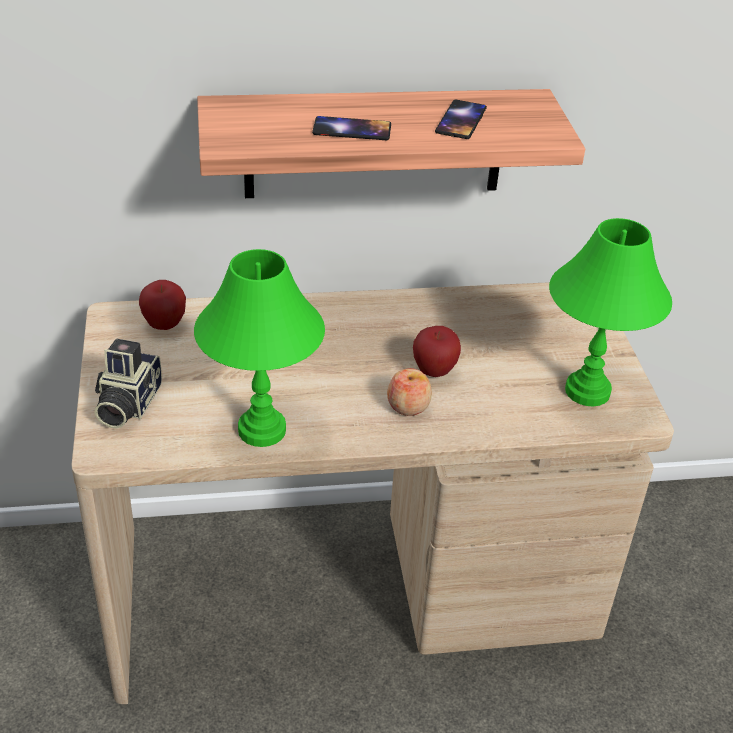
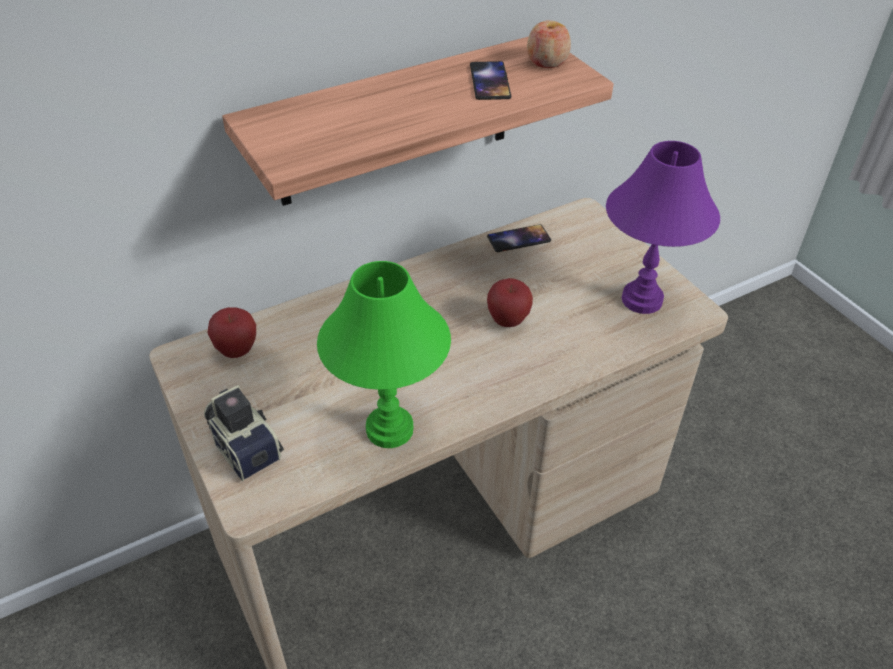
camera: 20 degrees left, 5 degrees up
camera [95,339,162,429] -> camera turned 150 degrees clockwise [204,385,284,481]
phone [312,116,391,140] -> phone moved to [487,224,551,252]
apple [387,368,432,416] -> apple moved to [527,20,571,68]
green table lamp [549,218,672,406] -> purple table lamp [606,141,720,314]

